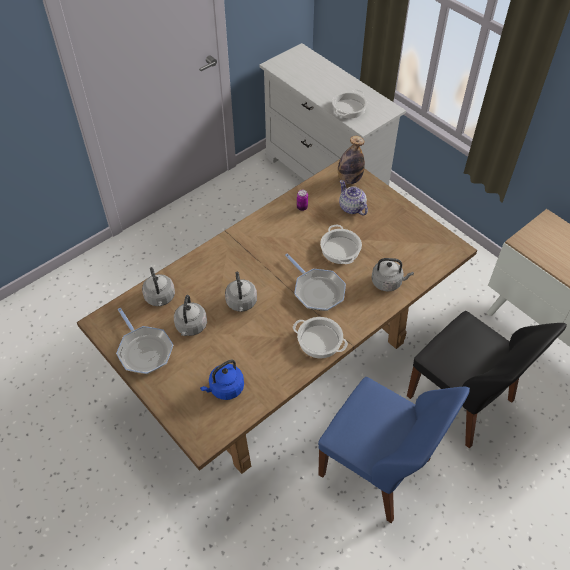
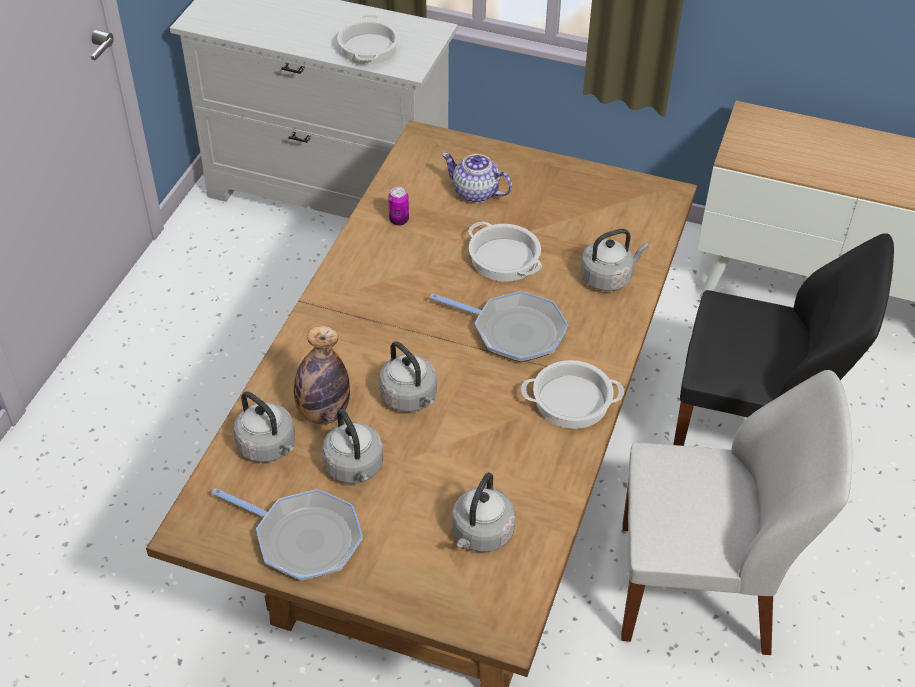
camera: 30 degrees left, 5 degrees down
blue kettle [200,359,244,400] -> grey kettle [452,473,515,552]
blue chair [318,377,470,523] -> white chair [621,370,852,655]
bottle [338,136,365,184] -> bottle moved to [294,326,350,424]

